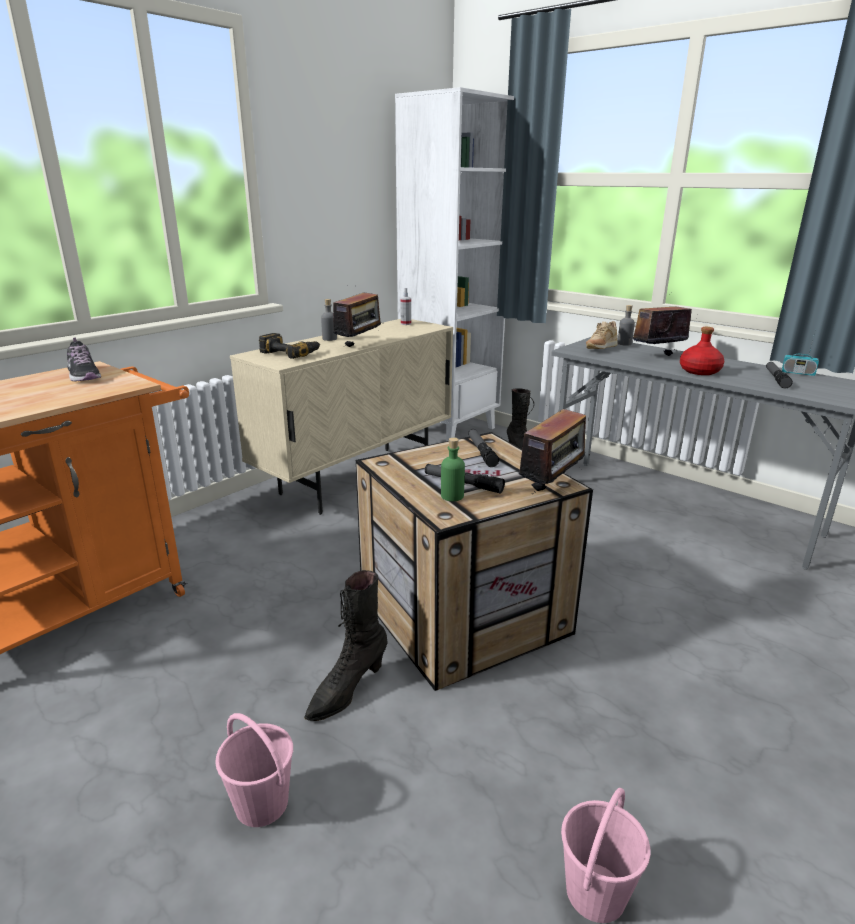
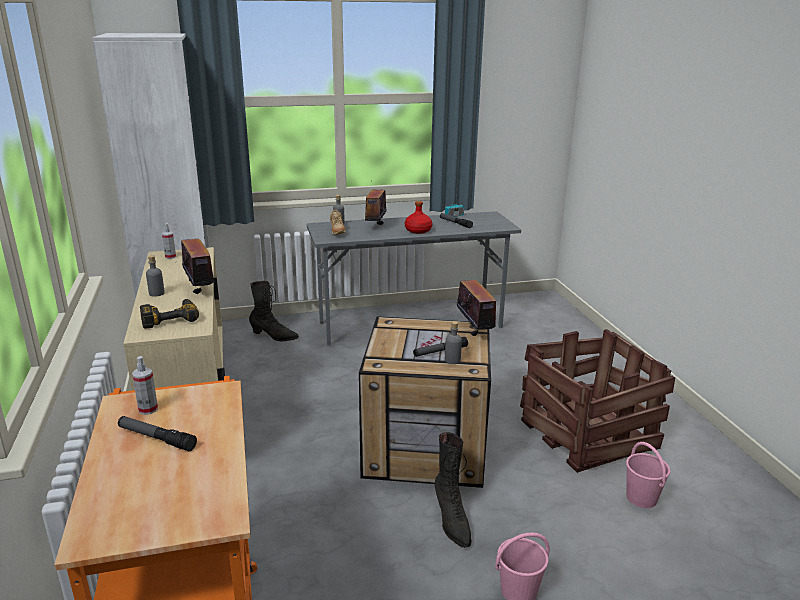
camera: 55 degrees left, 0 degrees up
shoe [67,338,101,381] -> spray bottle [132,356,158,415]
green bottle [441,437,465,501] -> grey bottle [445,321,462,364]
flashlight [468,429,499,467] -> flashlight moved to [118,416,197,451]
none -> crate [520,329,675,473]

